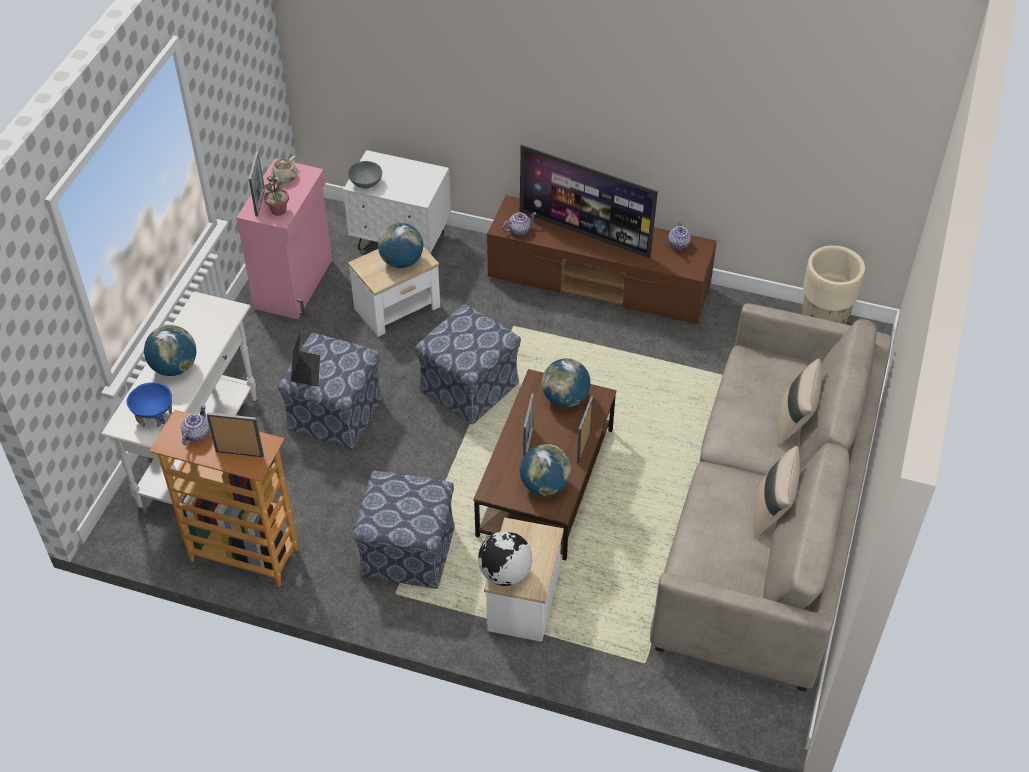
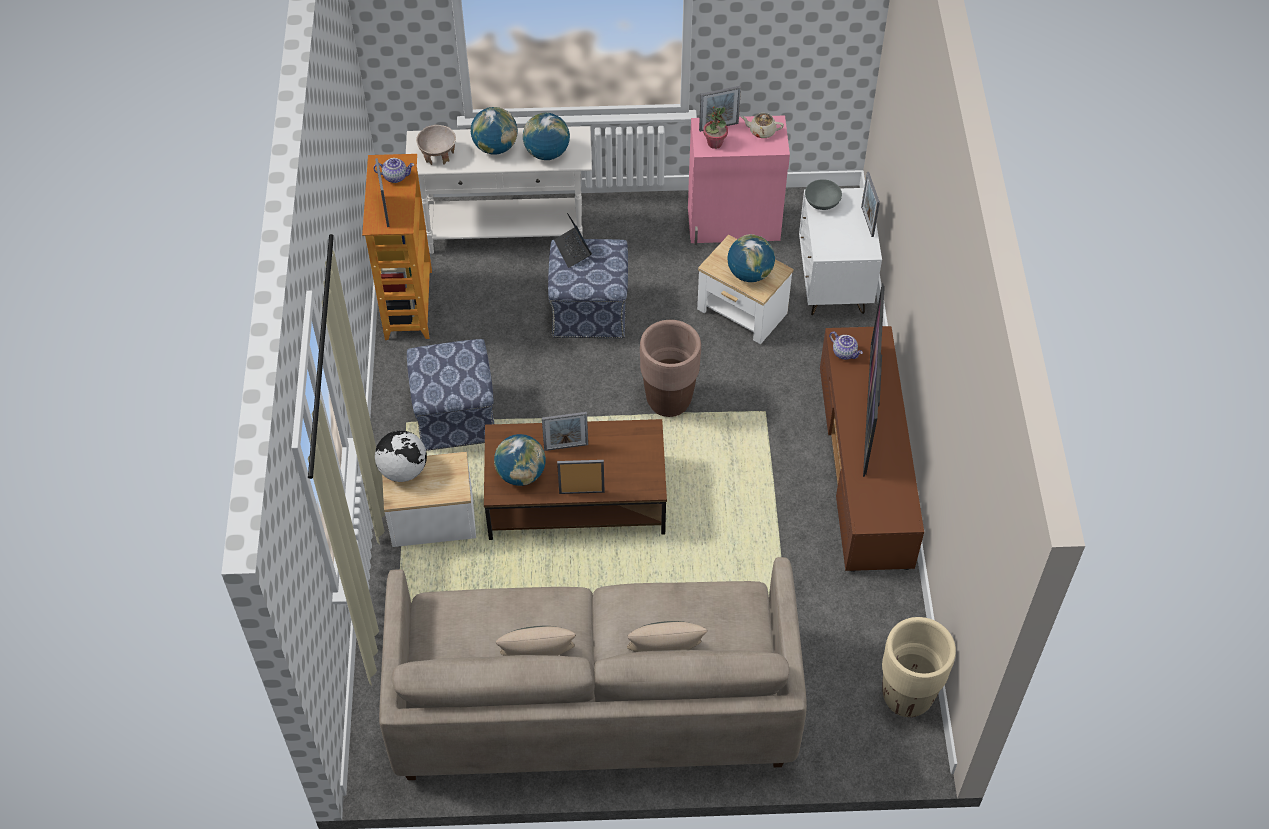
camera: 70 degrees right, 5 degrees up
blue bowl [127,382,172,427] -> beige bowl [416,125,456,165]
laptop [291,332,320,386] -> laptop turned 90 degrees clockwise [554,213,592,268]
ottoman [415,304,521,424] -> brown planter [640,320,701,417]
globe [542,358,591,407] -> globe moved to [523,113,570,160]
teapot [668,221,691,250] -> none
none -> picture frame [861,172,880,237]

